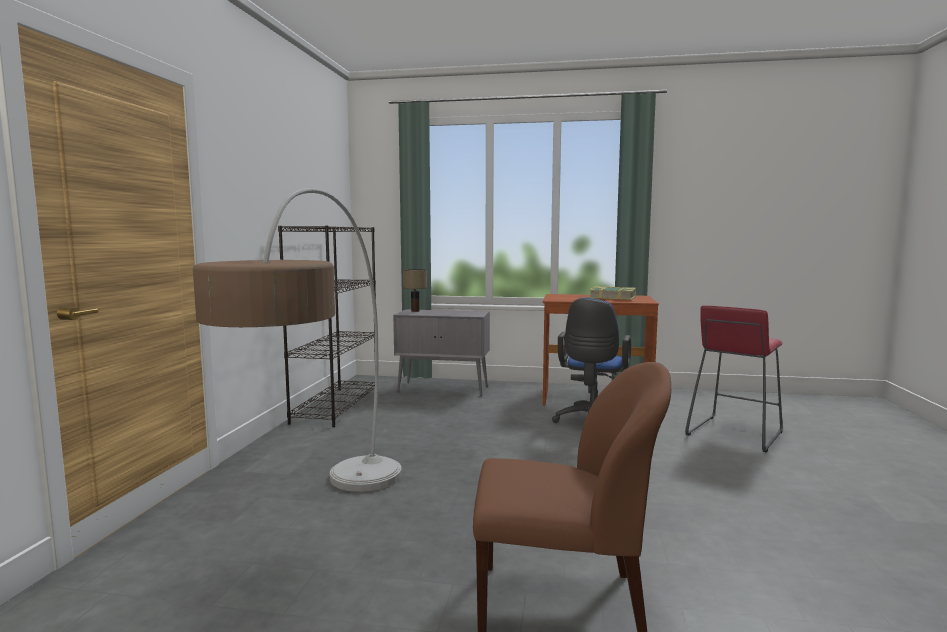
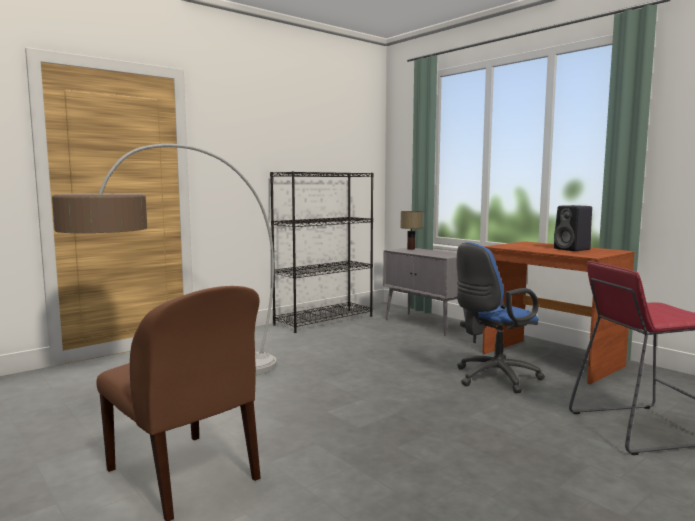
camera: 40 degrees right, 0 degrees up
book [589,286,636,300] -> black speaker [554,205,592,251]

